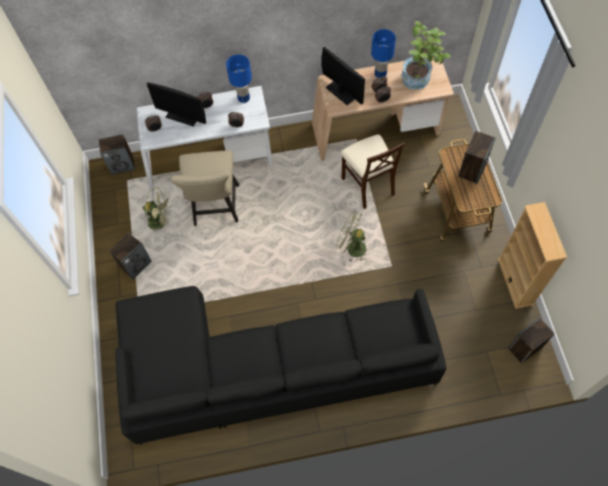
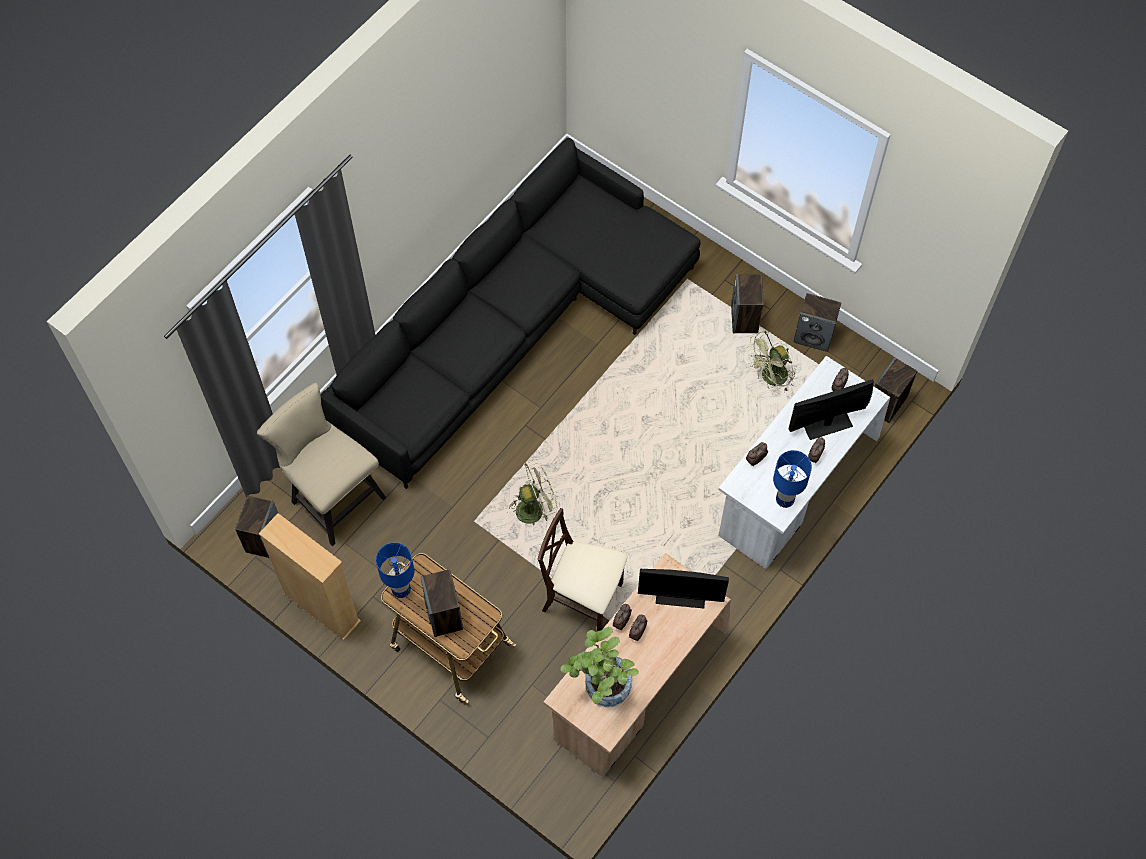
camera: 135 degrees right, 0 degrees up
beige chair [171,150,239,226] -> beige chair moved to [257,383,386,546]
blue table lamp [371,29,396,78] -> blue table lamp moved to [376,543,414,598]
none -> speaker [793,293,841,352]

